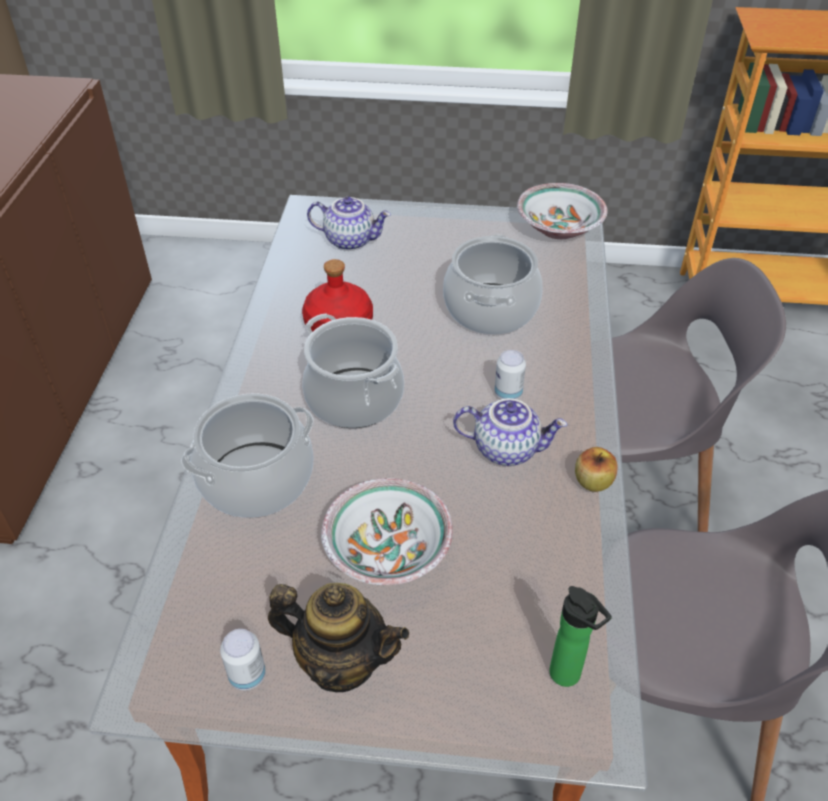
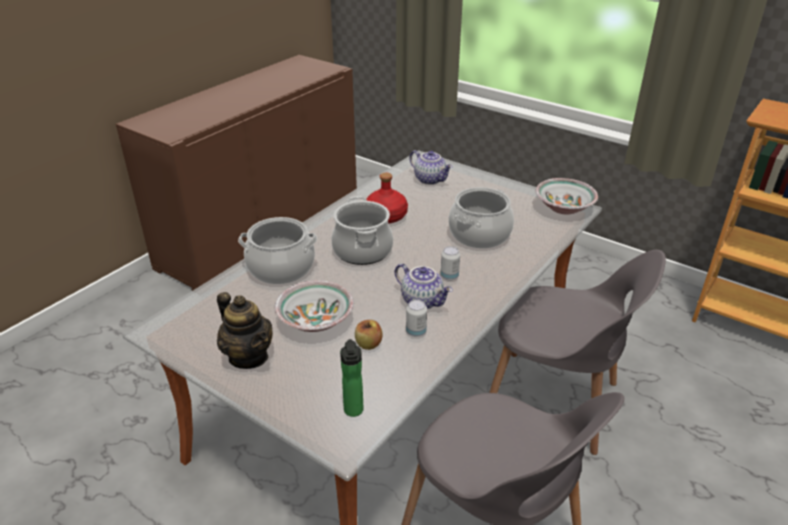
camera: 30 degrees right, 10 degrees down
can [220,629,266,691] -> can moved to [406,299,427,337]
apple [575,447,618,492] -> apple moved to [355,320,383,350]

